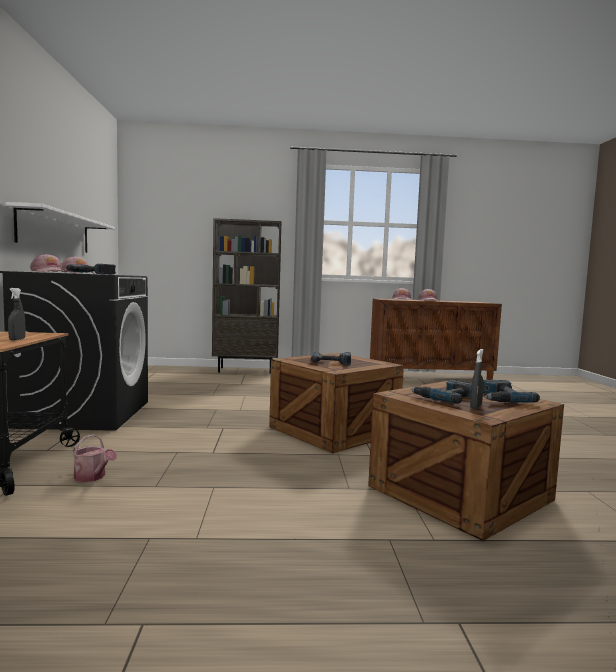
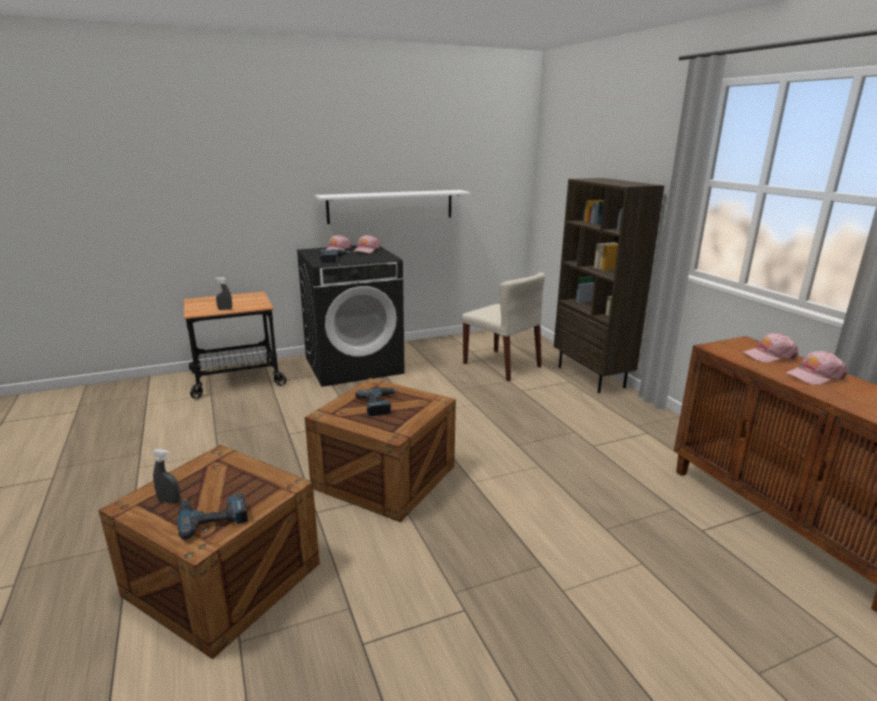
camera: 70 degrees right, 15 degrees up
watering can [72,434,117,482] -> none
power drill [411,380,472,404] -> none
none -> beige chair [462,272,545,381]

